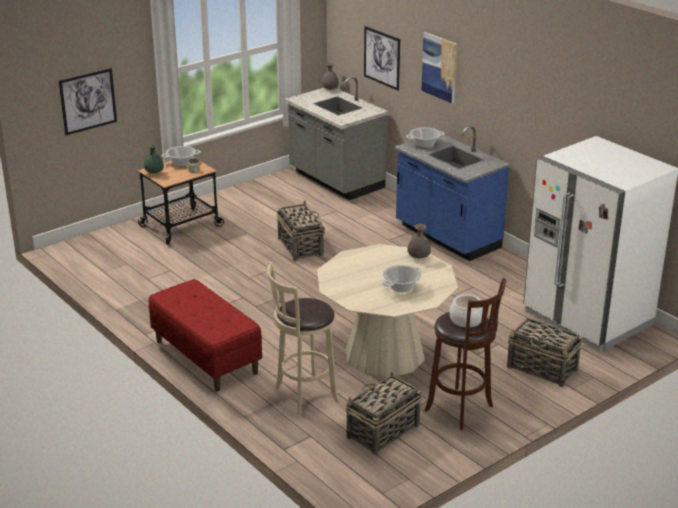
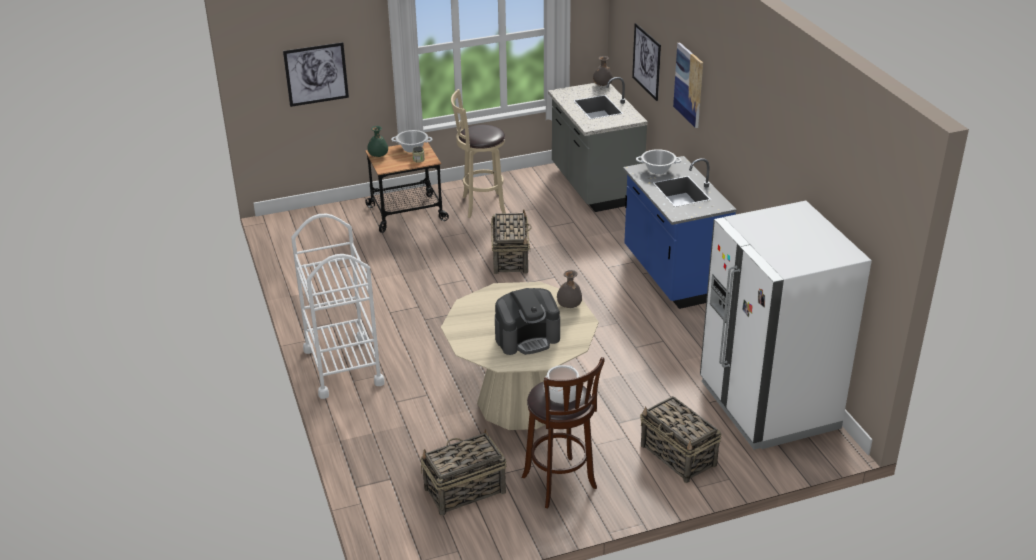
camera: 20 degrees right, 5 degrees up
red bench [149,279,262,392] -> white cart [291,213,385,399]
beige stool [267,262,339,415] -> beige stool moved to [451,89,506,218]
cooking pot [382,265,421,292] -> coffee machine [495,288,560,355]

